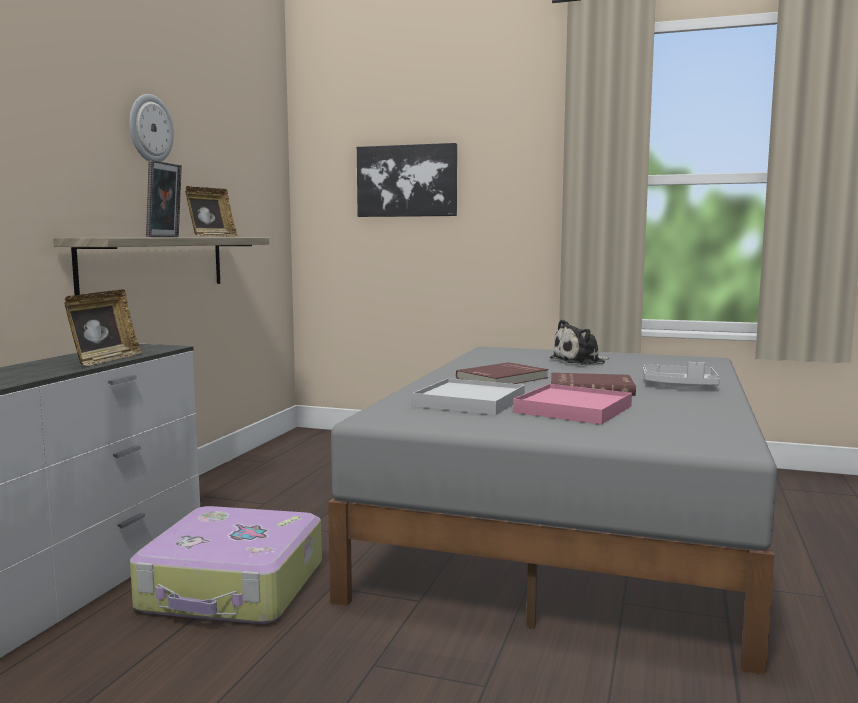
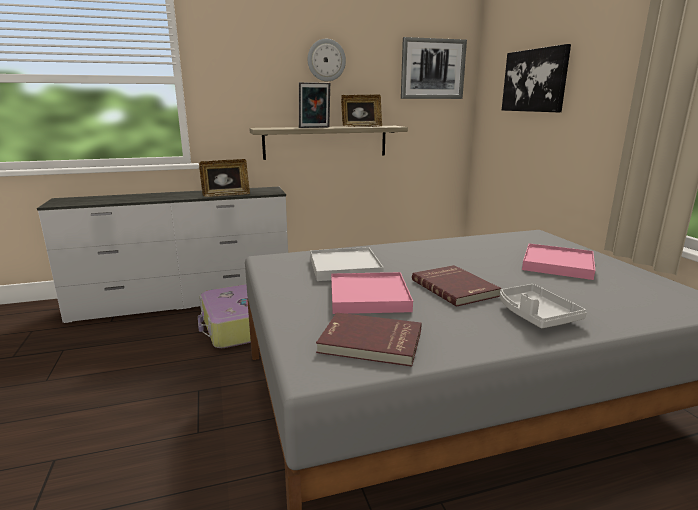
camera: 55 degrees right, 10 degrees up
red book [456,362,549,384] -> red book moved to [316,312,421,367]
plush toy [550,319,609,365] -> pink tray [522,243,595,280]
none -> picture [401,37,467,99]

